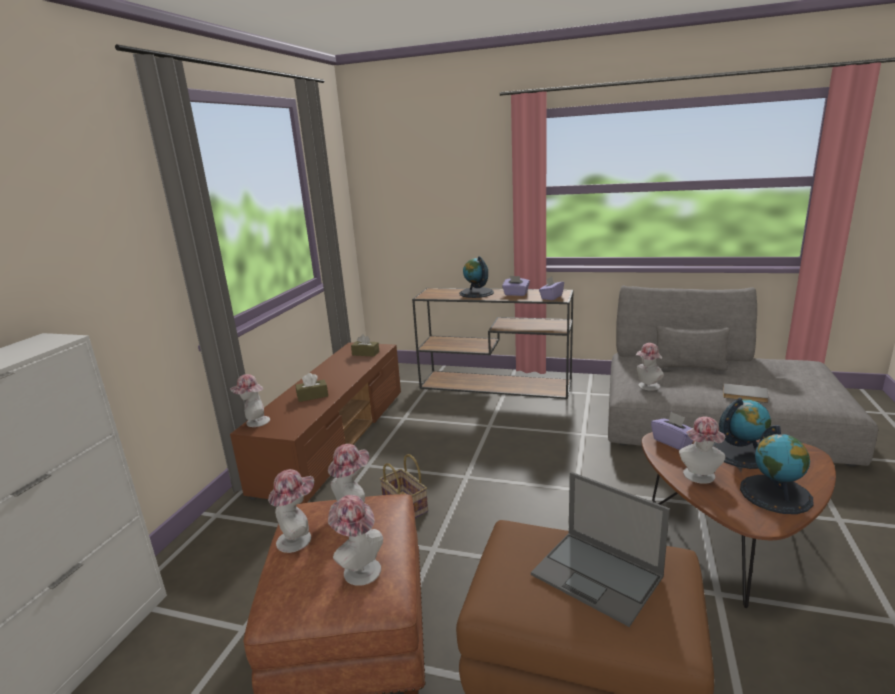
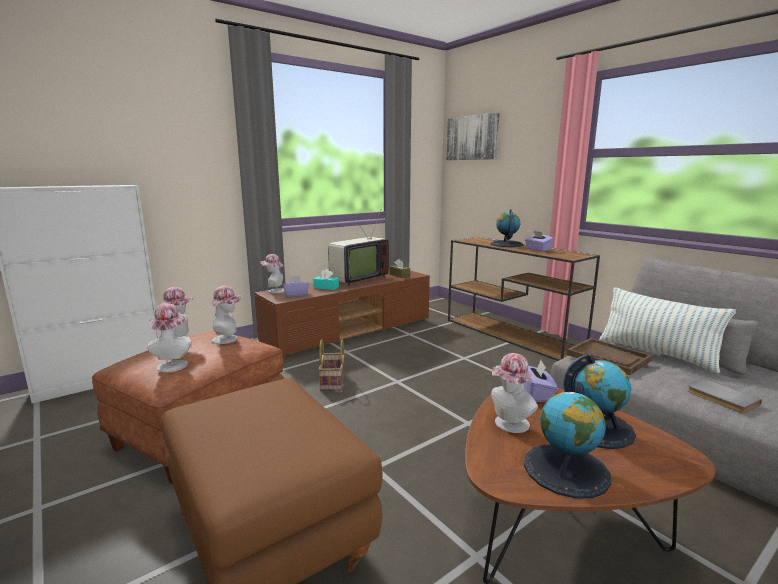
camera: 35 degrees right, 5 degrees down
brown tissue box [295,373,328,402] -> turquoise tissue box [313,269,339,290]
laptop [531,472,670,627] -> none
purple tissue box [539,277,564,300] -> purple tissue box moved to [283,275,309,297]
hat [636,343,664,391] -> brown tray [567,338,652,375]
none -> television [328,210,389,286]
none -> picture [446,113,500,160]
none -> pillow [599,287,736,374]

